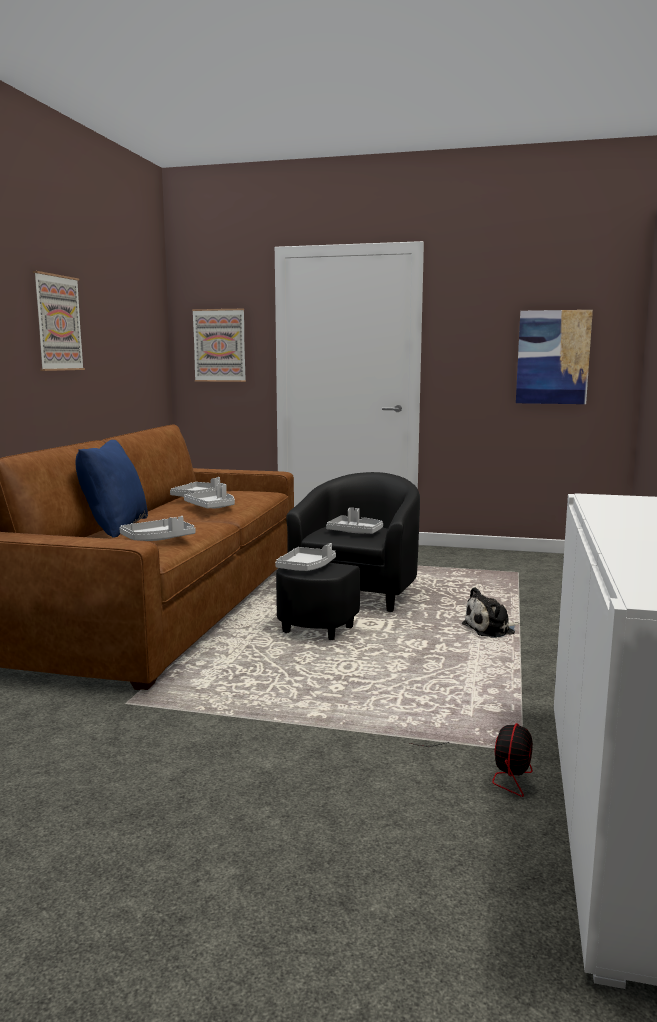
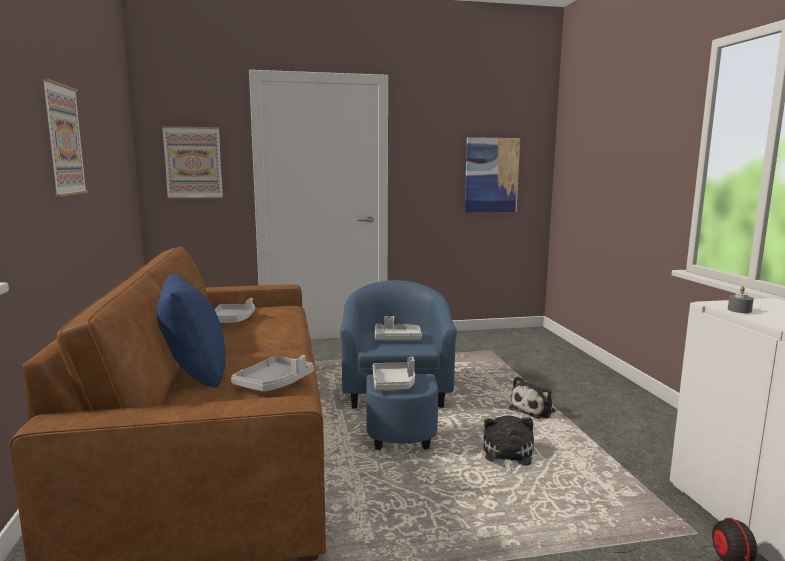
camera: 25 degrees left, 0 degrees up
grey tray [184,483,235,508] -> none
black armchair [276,472,420,640] -> blue armchair [340,280,457,450]
none -> plush toy [483,415,534,474]
none -> grey candle [728,286,754,313]

